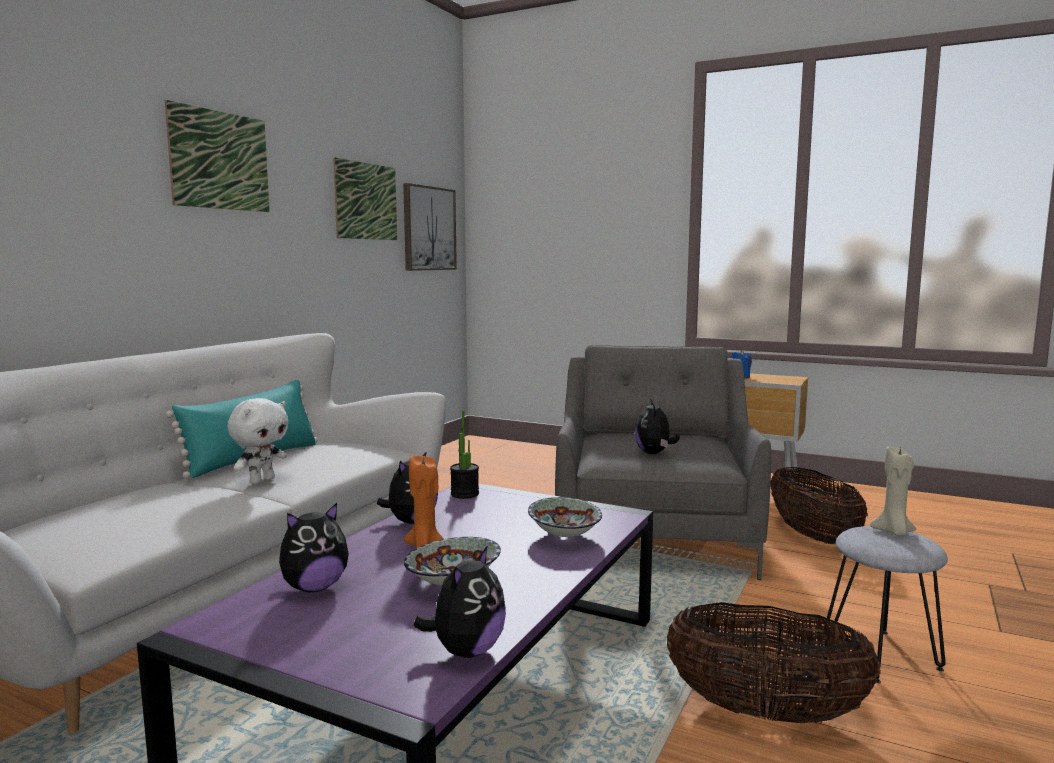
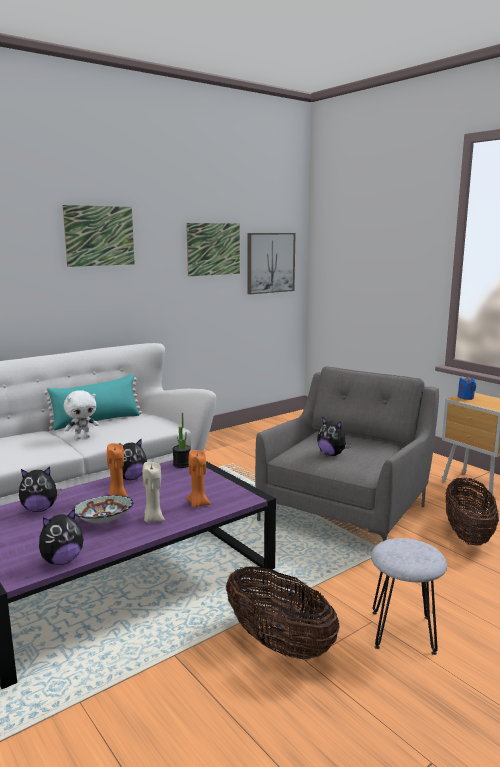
camera: 25 degrees right, 5 degrees up
bowl [528,497,602,537] -> orange candle [187,450,211,508]
plush toy [635,399,680,454] -> plush toy turned 75 degrees counterclockwise [317,417,351,456]
beige candle [870,447,916,536] -> beige candle moved to [143,462,165,523]

